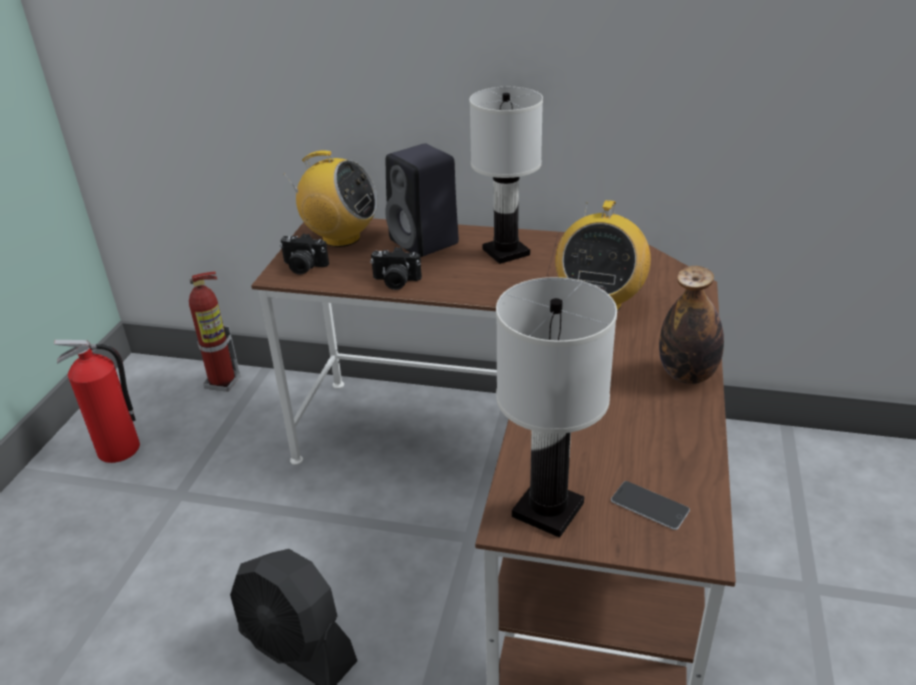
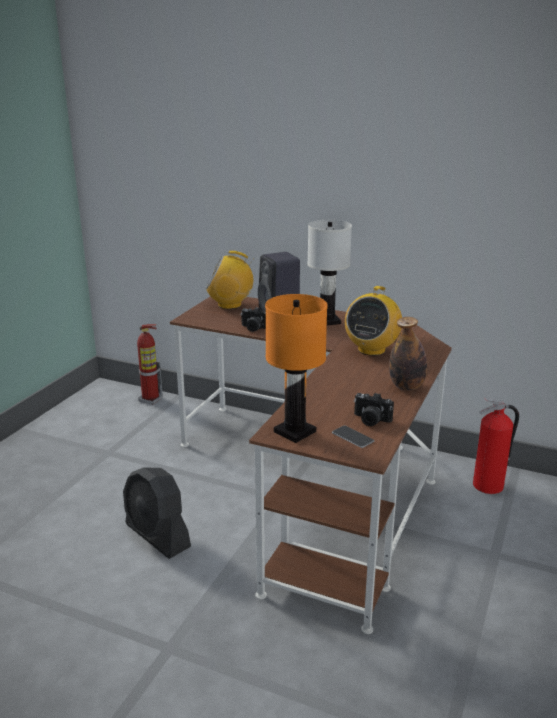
camera: 10 degrees right, 10 degrees down
fire extinguisher [54,340,140,463] -> fire extinguisher moved to [473,398,519,494]
camera [280,233,329,275] -> camera moved to [354,393,394,426]
radio [284,150,378,247] -> radio turned 150 degrees clockwise [205,251,255,309]
white table lamp [496,277,617,538] -> orange table lamp [265,294,327,443]

